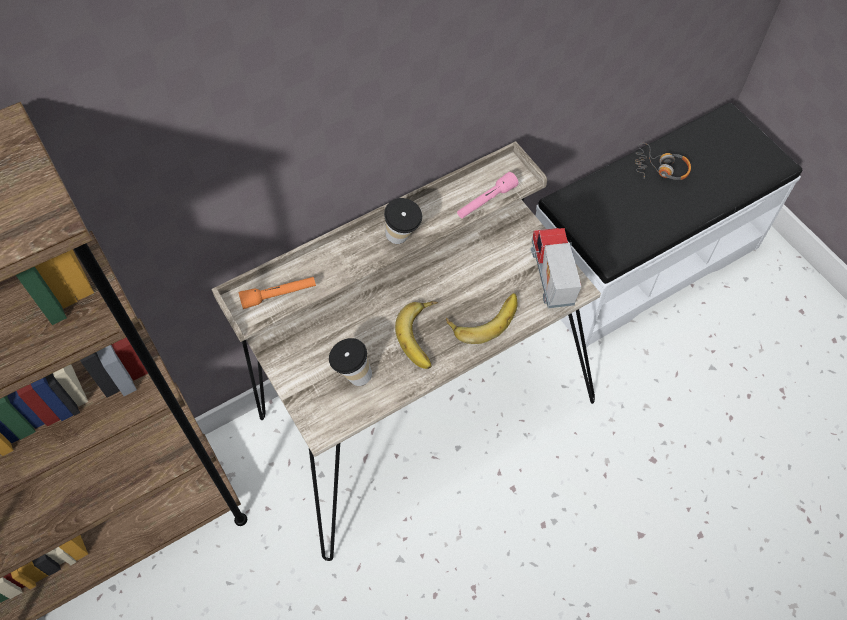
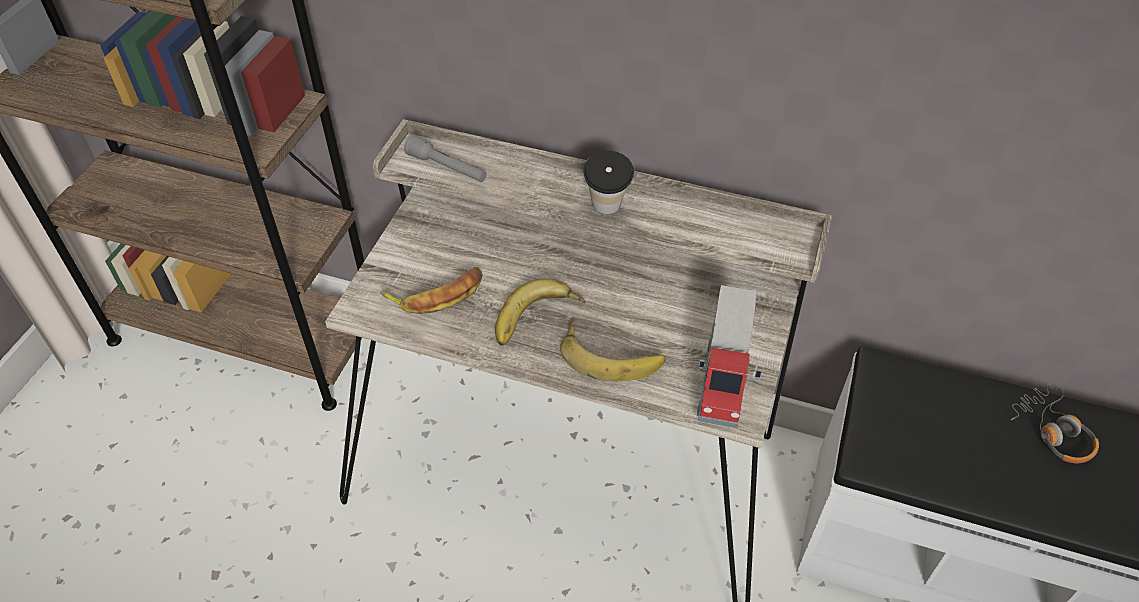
camera: 50 degrees right, 10 degrees down
orange flashlight [239,277,316,309] -> grey flashlight [404,134,487,182]
cup [329,338,372,386] -> banana [380,267,483,314]
pink flashlight [457,172,518,219] -> none
toy truck [530,228,581,308] -> toy truck turned 150 degrees clockwise [697,285,762,428]

